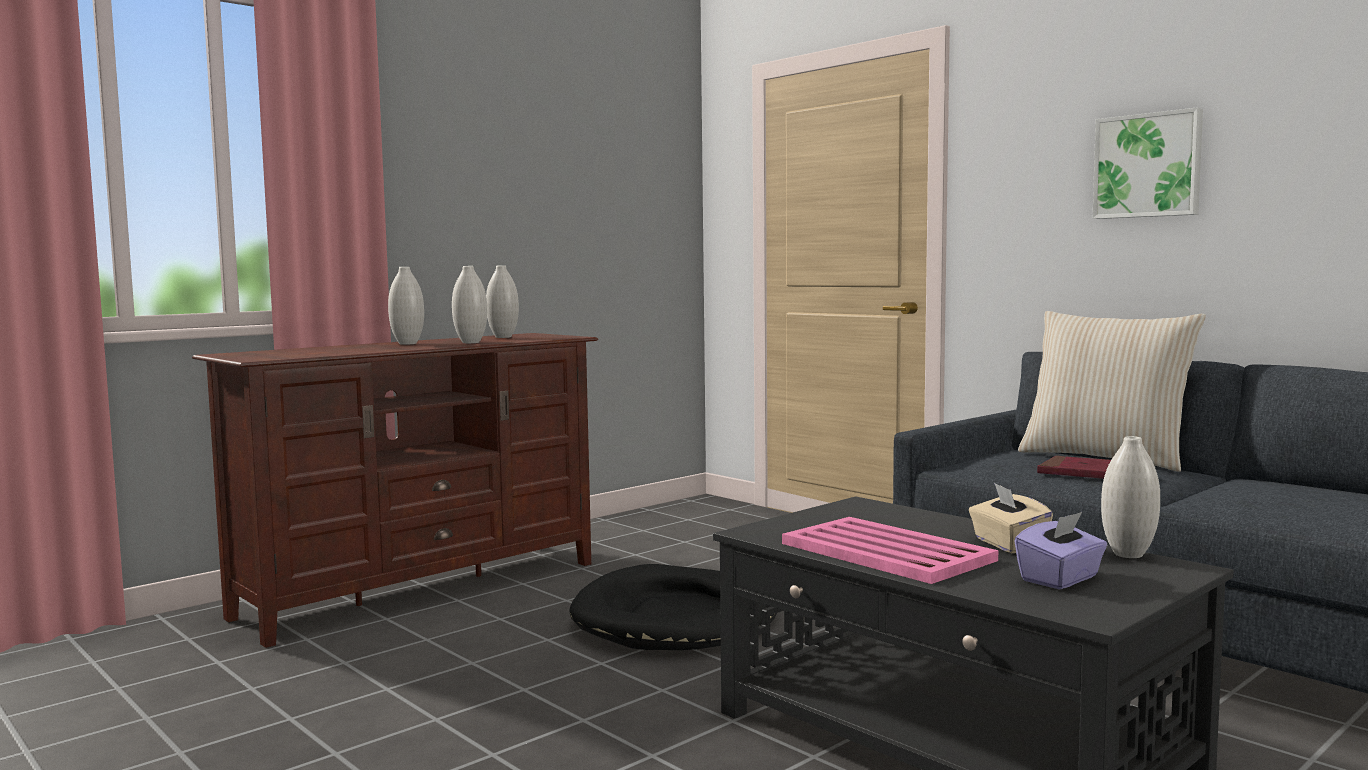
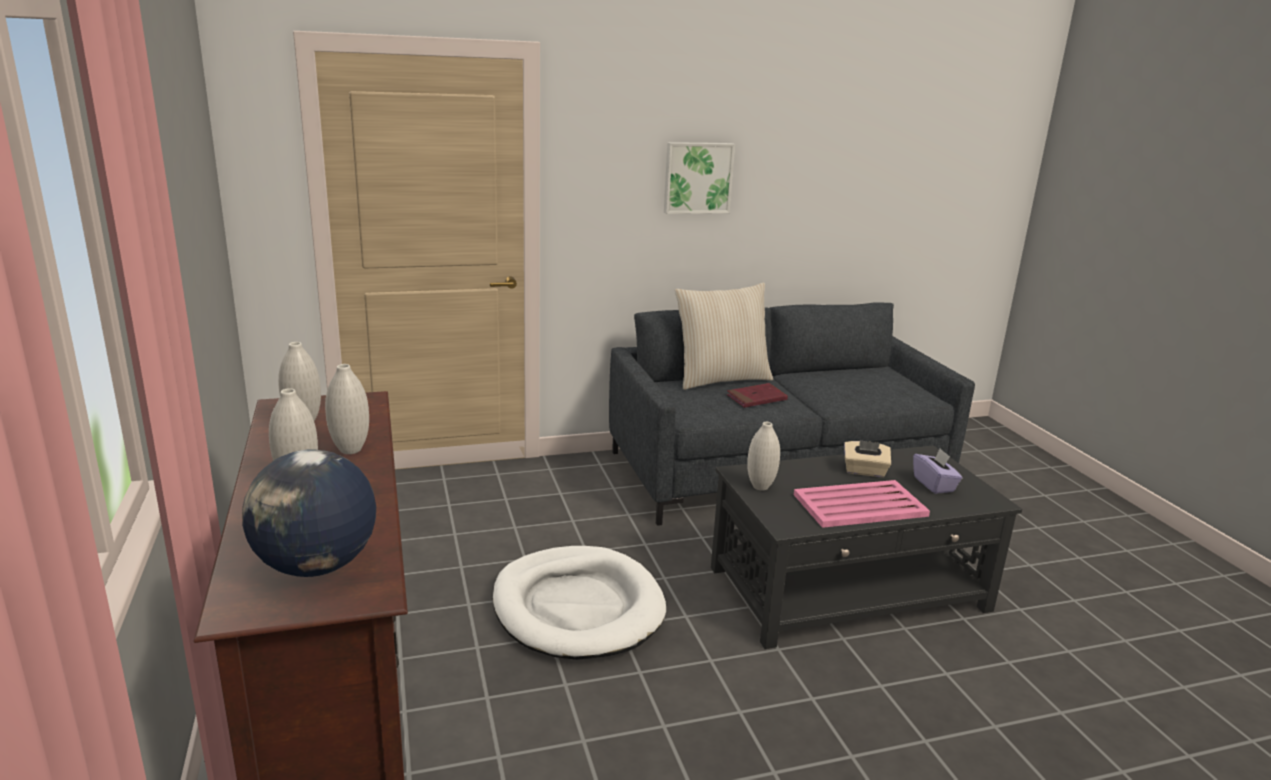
camera: 65 degrees left, 15 degrees up
black dog bed [569,564,777,650] -> white dog bed [493,546,666,660]
white vase [1101,436,1160,558] -> white vase moved to [747,422,780,490]
none -> globe [242,449,376,577]

